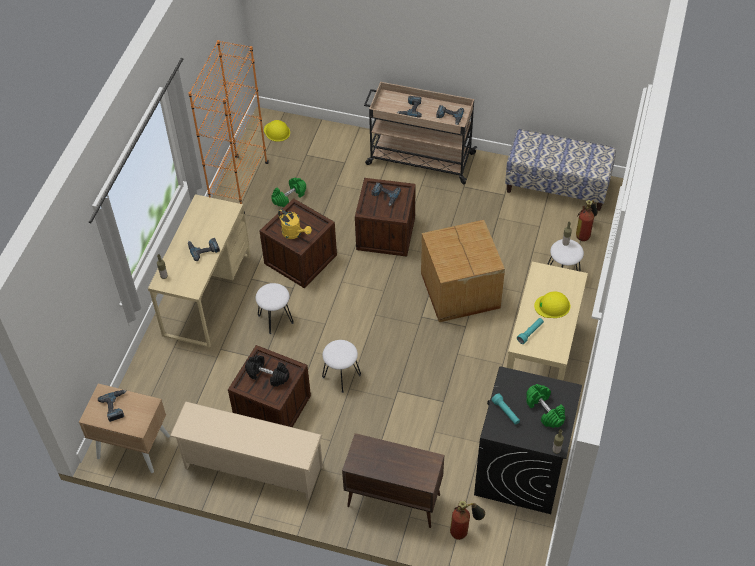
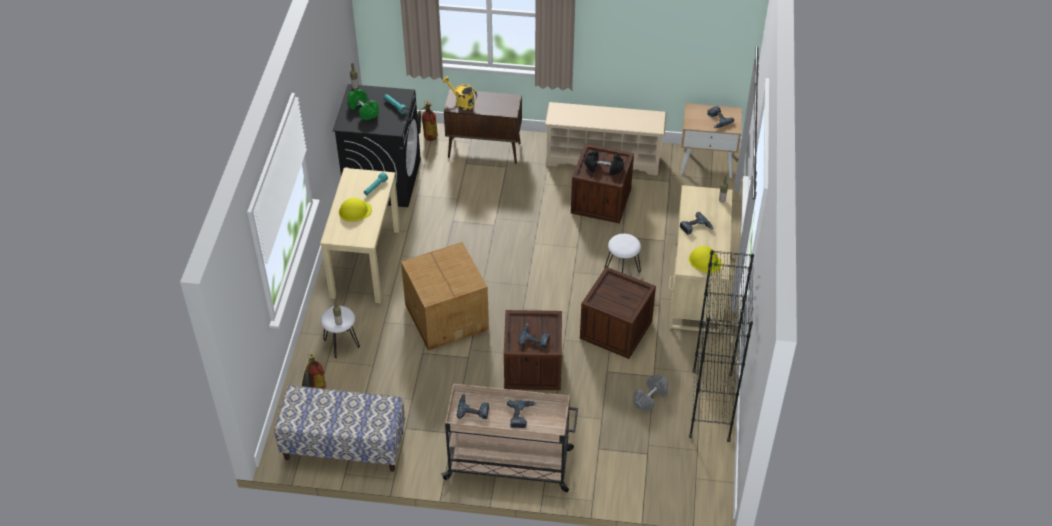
camera: 170 degrees right, 5 degrees down
orange bookcase [188,40,269,214] -> black bookcase [689,250,754,442]
yellow hard hat [264,120,290,142] -> yellow hard hat moved to [689,246,722,273]
green dumbbell [271,178,306,207] -> grey dumbbell [633,375,668,410]
yellow watering can [278,209,312,239] -> yellow watering can moved to [442,76,477,110]
white stool [322,340,361,393] -> none

